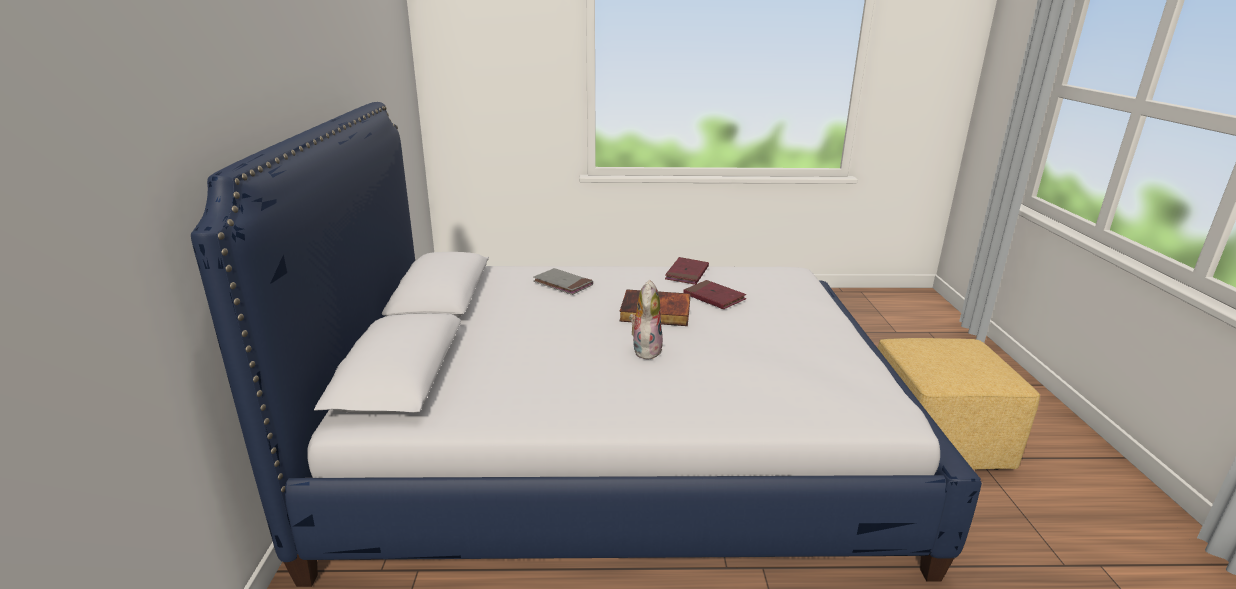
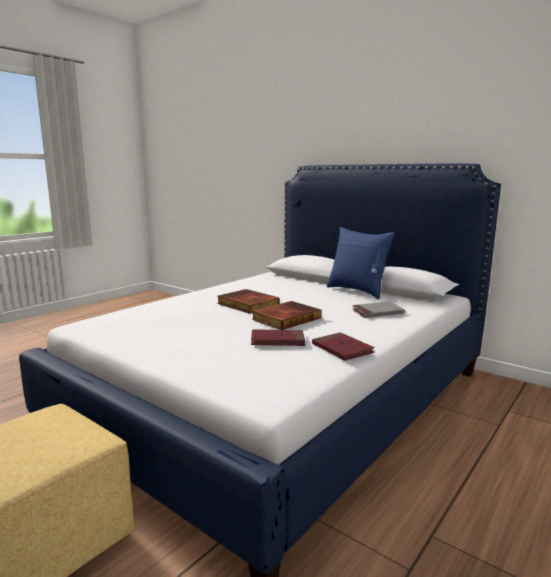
camera: 130 degrees right, 10 degrees down
plush toy [629,279,663,360] -> book [217,289,279,314]
none -> blue pillow [327,227,394,299]

